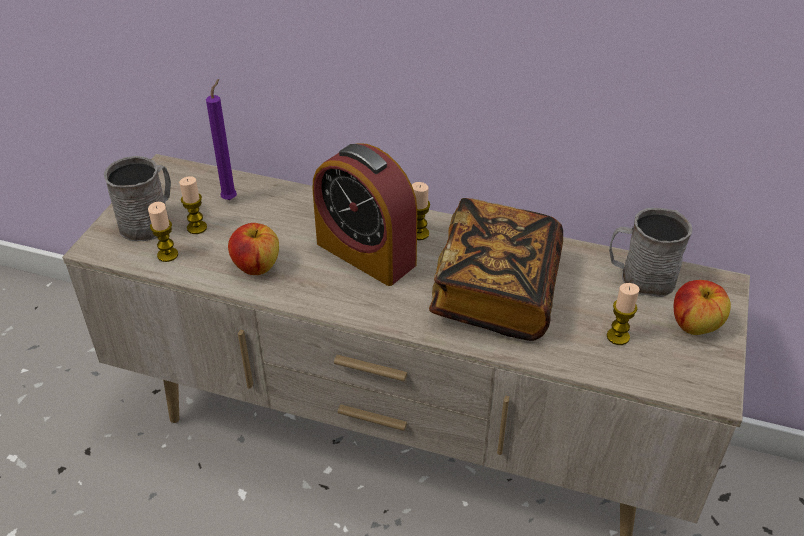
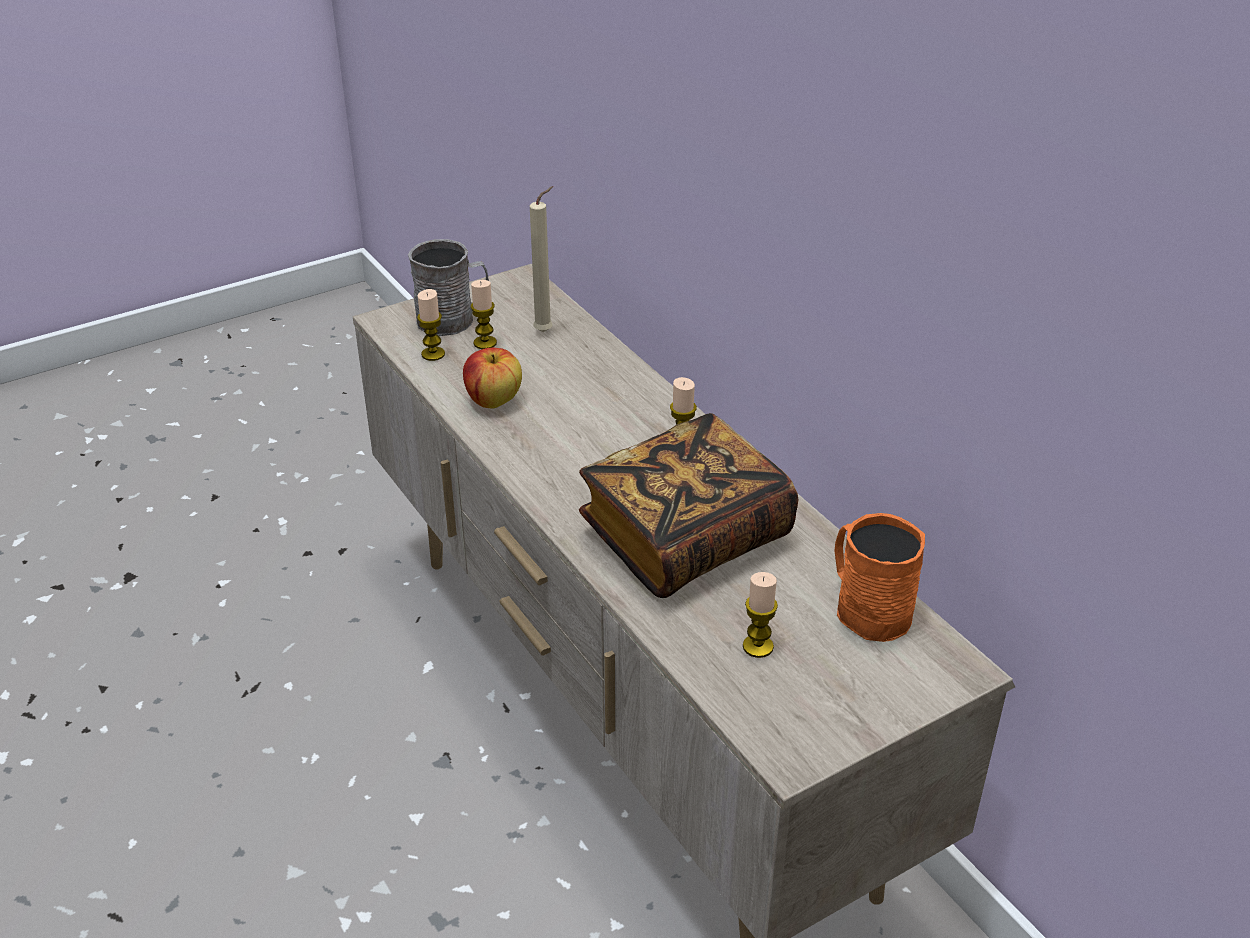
camera: 40 degrees right, 5 degrees down
purple candle [206,79,237,200] -> beige candle [530,186,553,332]
alarm clock [312,143,417,286] -> none
grey mug [609,208,692,297] -> orange mug [835,513,925,642]
apple [674,280,731,335] -> none

